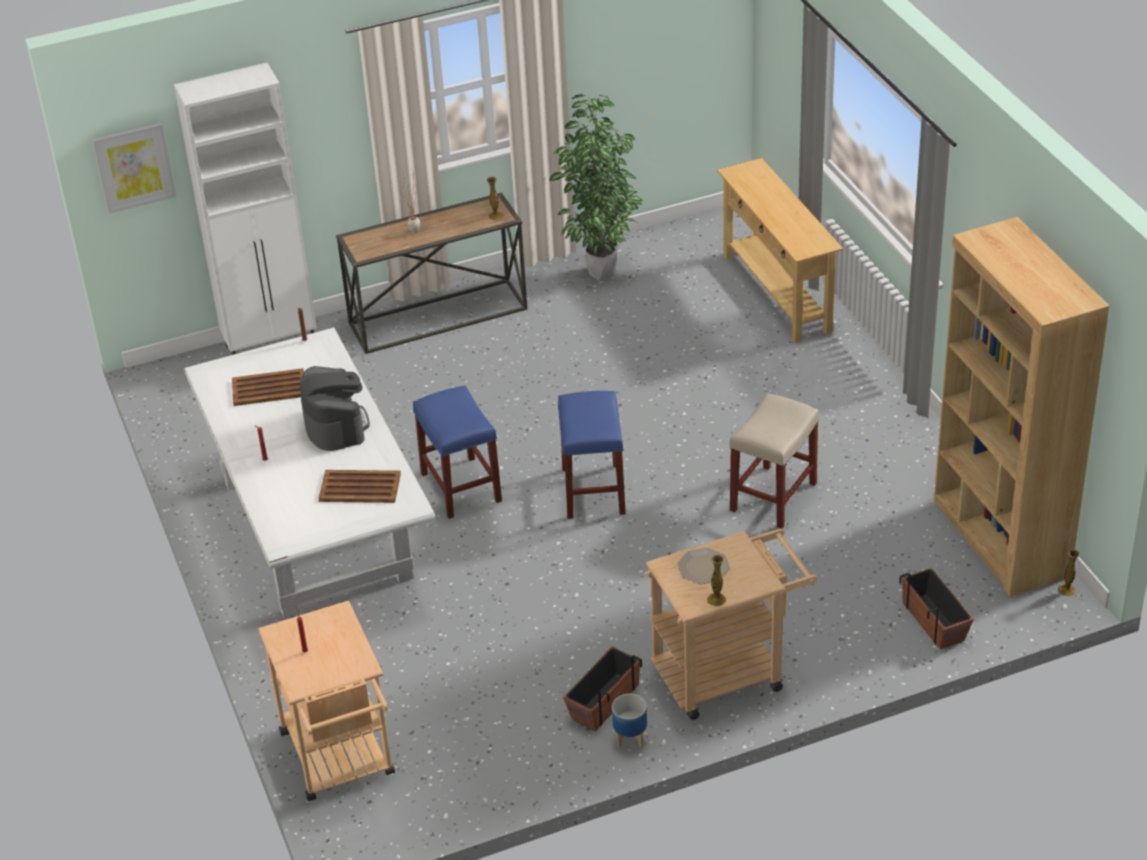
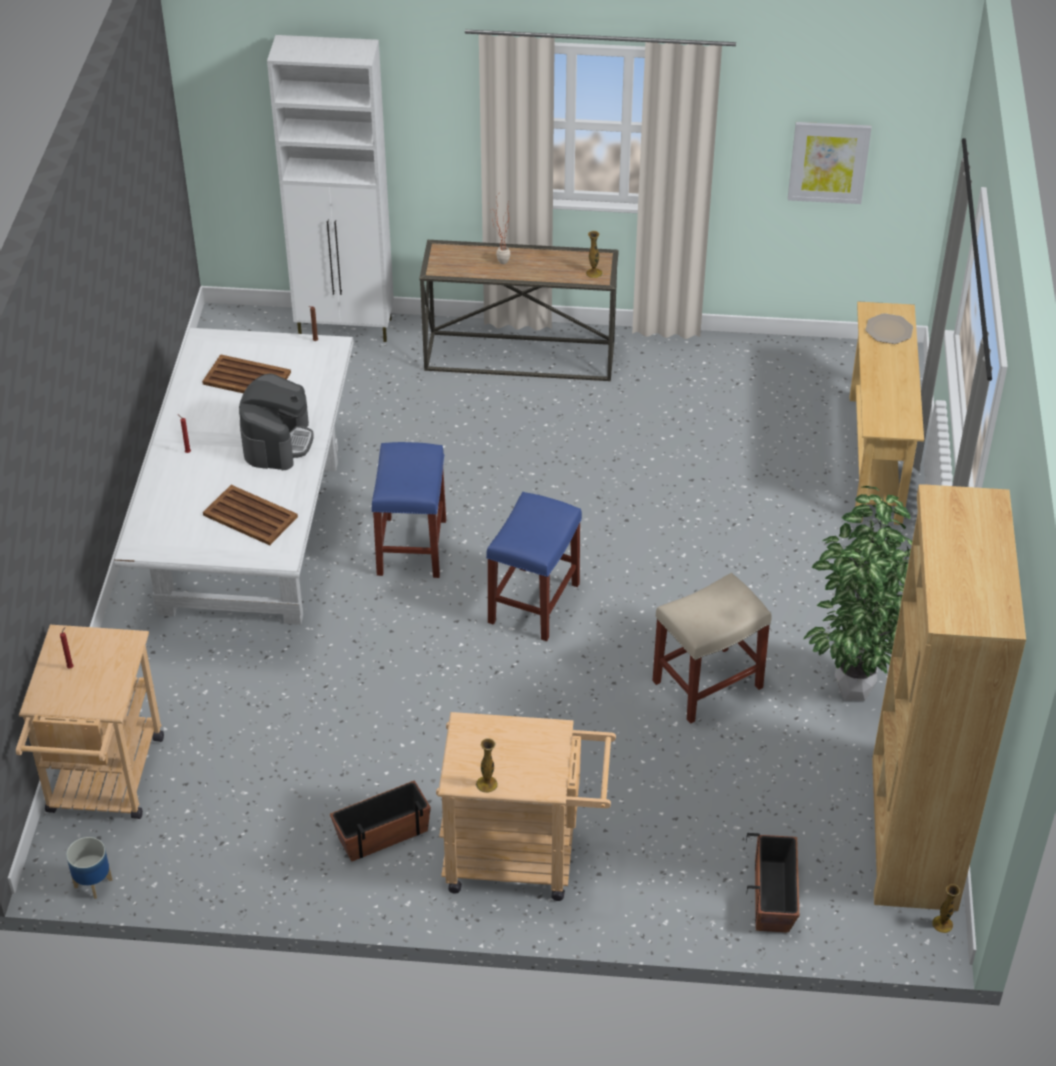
camera: 25 degrees right, 5 degrees up
picture [92,123,176,214] -> picture moved to [788,122,872,204]
potted plant [549,94,643,281] -> potted plant moved to [803,486,912,701]
planter [612,694,647,748] -> planter moved to [66,837,113,899]
plate [677,548,730,584] -> plate moved to [866,313,913,344]

